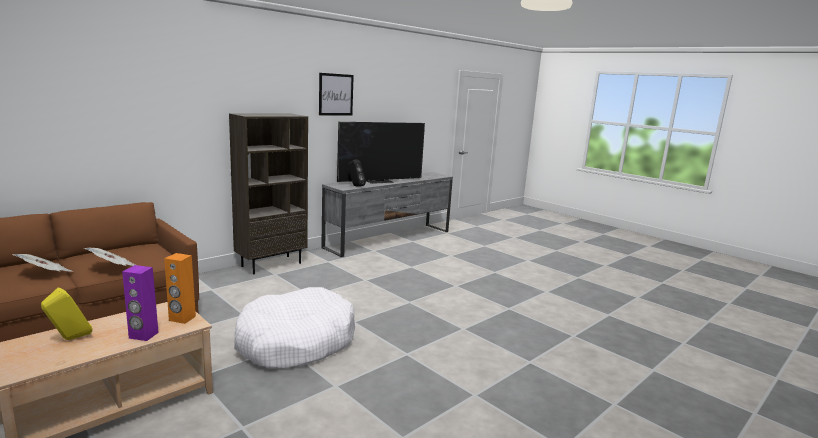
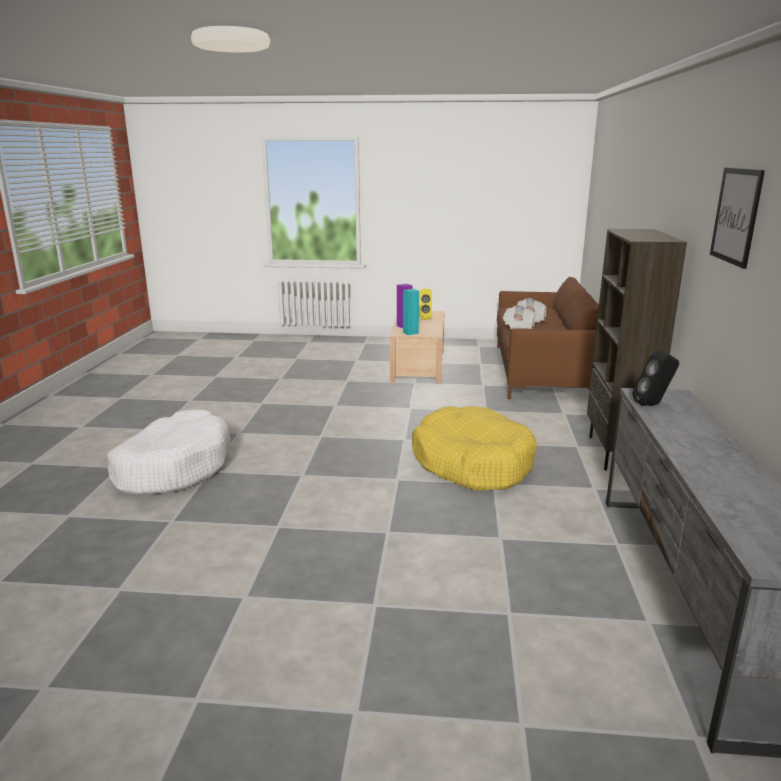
camera: 140 degrees right, 5 degrees up
orange speaker [164,253,196,324] -> turquoise speaker [403,289,419,335]
white dog bed [234,287,355,369] -> white dog bed moved to [107,409,231,495]
television [337,122,425,184] -> none
none -> yellow dog bed [412,406,537,491]

